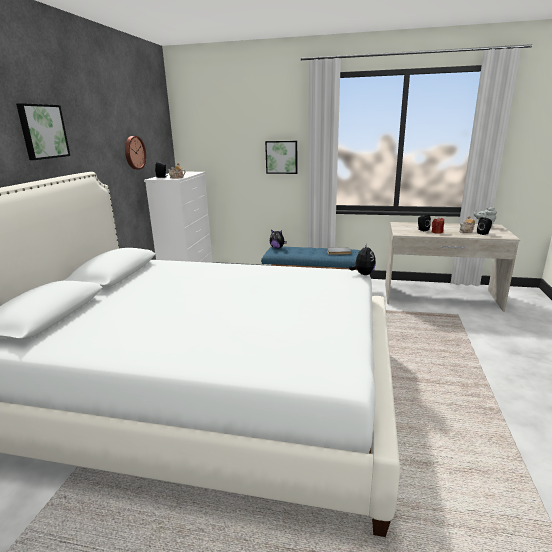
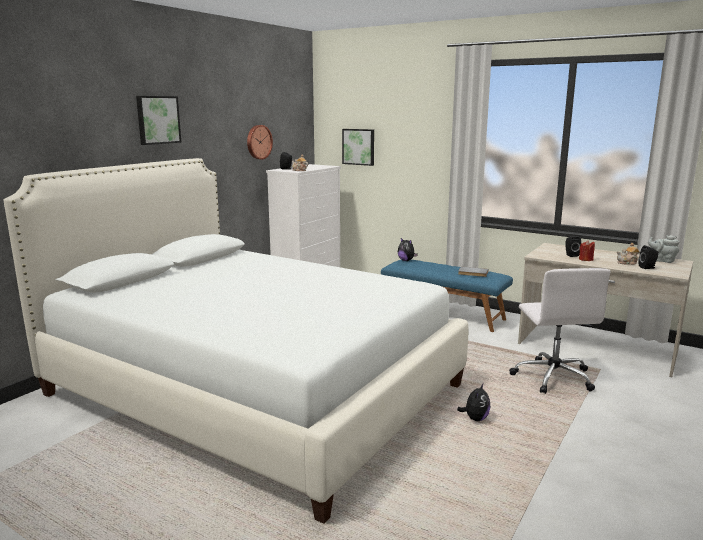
camera: 20 degrees right, 5 degrees down
picture [265,141,297,174] -> picture moved to [342,129,374,166]
plush toy [349,244,376,275] -> plush toy moved to [457,384,490,421]
none -> white office chair [509,268,611,394]

